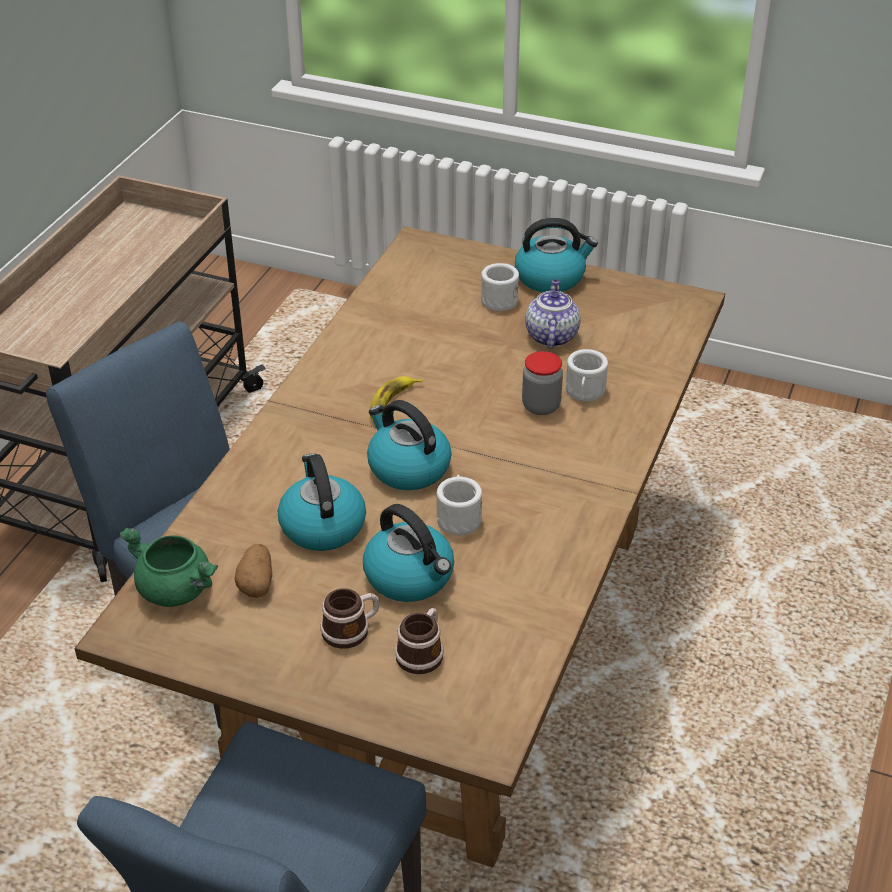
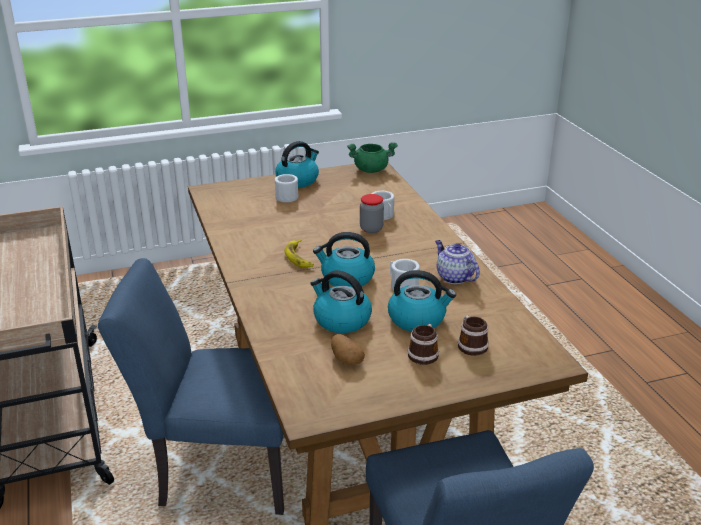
camera: 40 degrees left, 10 degrees down
green cooking pot [120,528,218,607] -> green cooking pot moved to [347,142,398,173]
teapot [525,279,580,348] -> teapot moved to [435,240,480,284]

